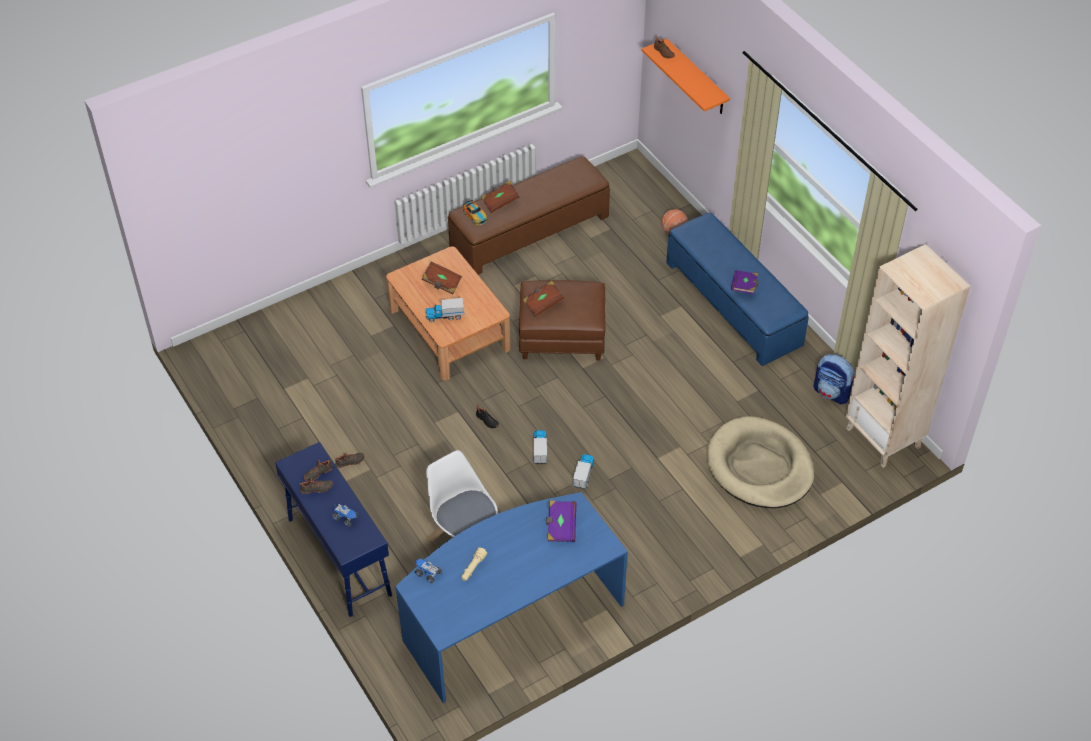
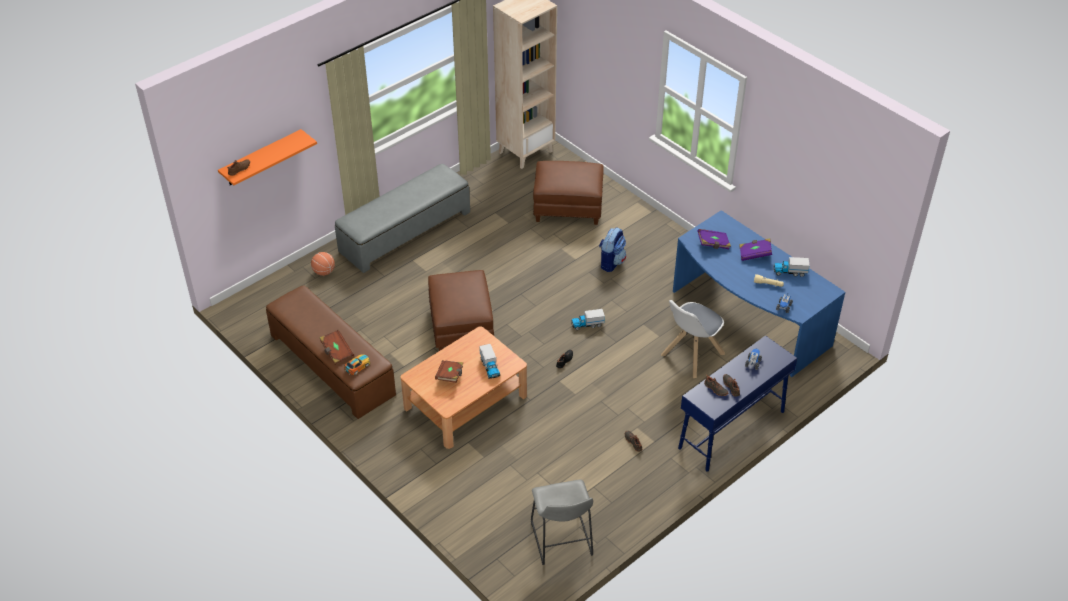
camera: 100 degrees left, 5 degrees down
brown book [522,281,564,317] -> none
toy truck [573,454,594,489] -> toy truck moved to [773,257,810,277]
blue bench [666,213,809,366] -> grey bench [335,164,470,273]
beige dog bed [707,416,814,508] -> brown ottoman [533,161,604,225]
purple book [731,270,758,294] -> purple book moved to [739,238,772,261]
backpack [813,354,855,404] -> backpack moved to [599,228,626,272]
none -> grey stool [531,479,593,565]

